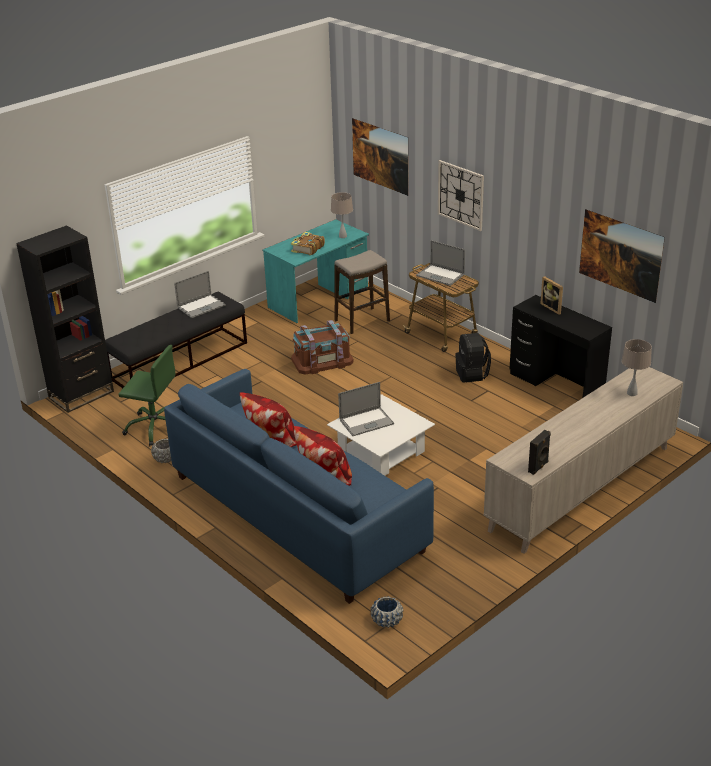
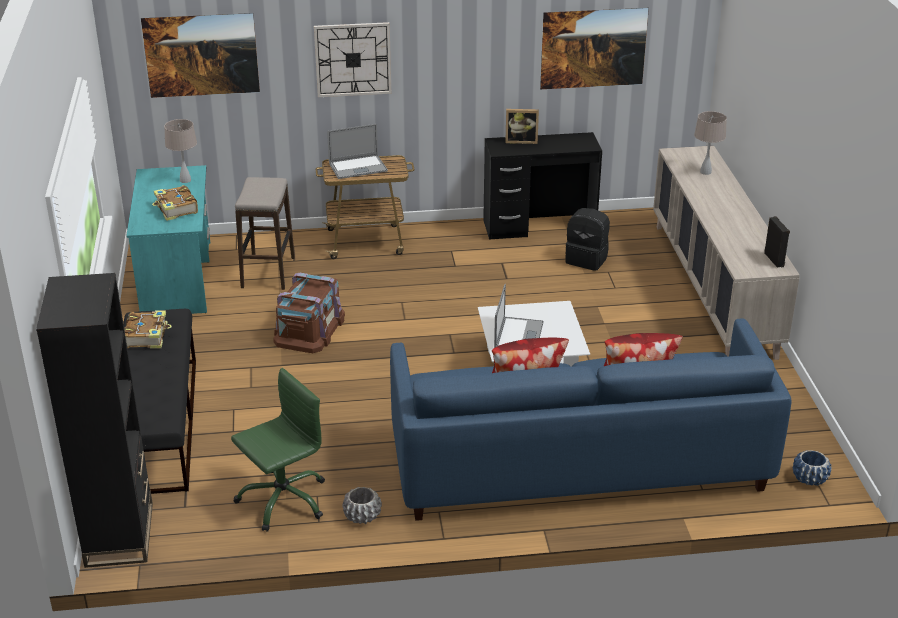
camera: 55 degrees left, 0 degrees up
laptop [174,271,226,318] -> book [124,310,172,349]
black backpack [455,333,491,382] -> black backpack moved to [565,208,610,271]

